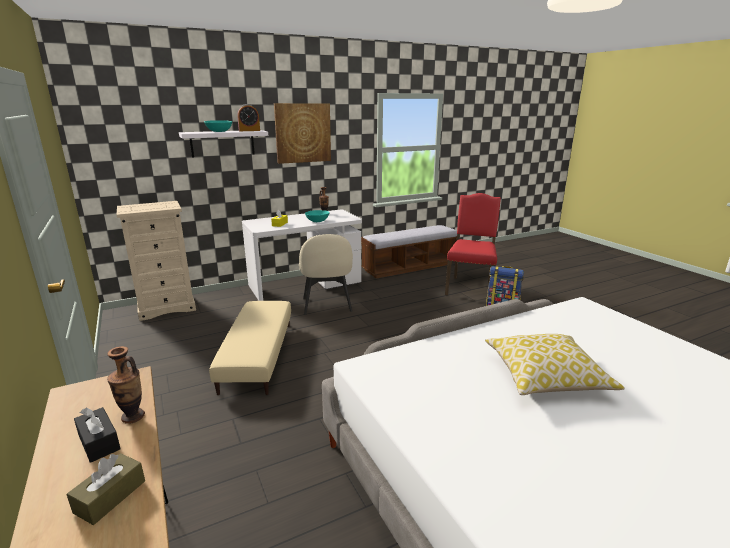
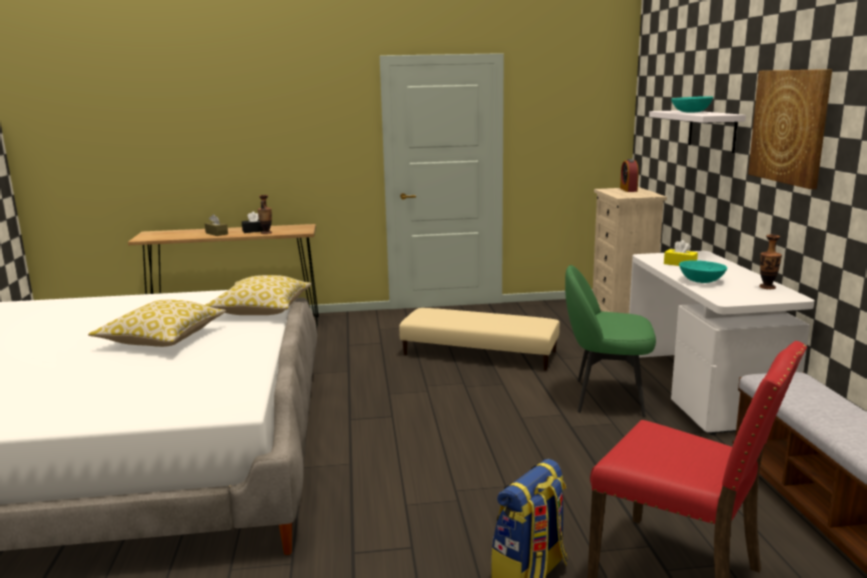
camera: 110 degrees right, 5 degrees down
alarm clock [237,104,260,131] -> alarm clock moved to [620,159,639,192]
beige chair [299,234,353,315] -> green chair [565,265,656,417]
none -> pillow [206,275,311,315]

